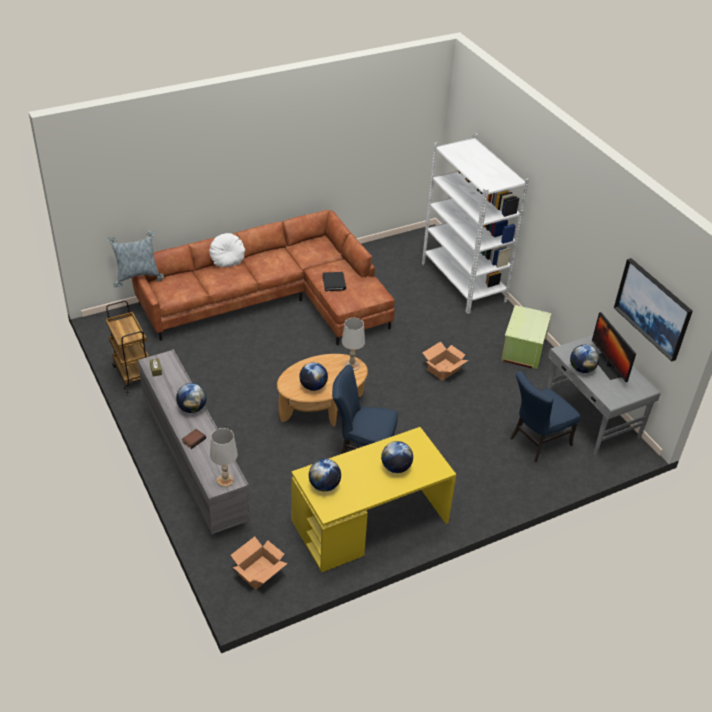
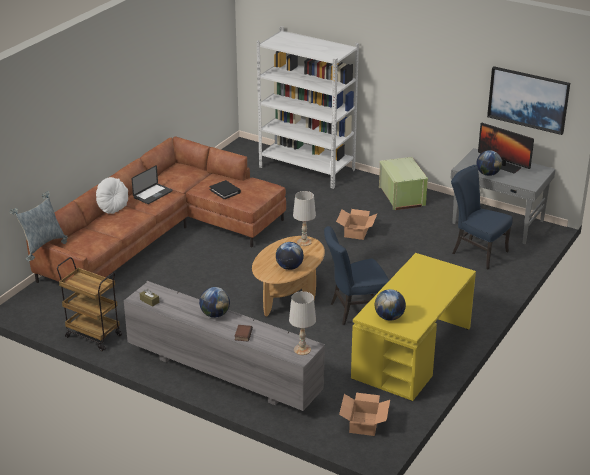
camera: 30 degrees left, 10 degrees down
globe [381,441,413,473] -> none
blue chair [510,371,581,462] -> blue chair turned 105 degrees clockwise [451,165,513,269]
none -> laptop [132,165,173,204]

